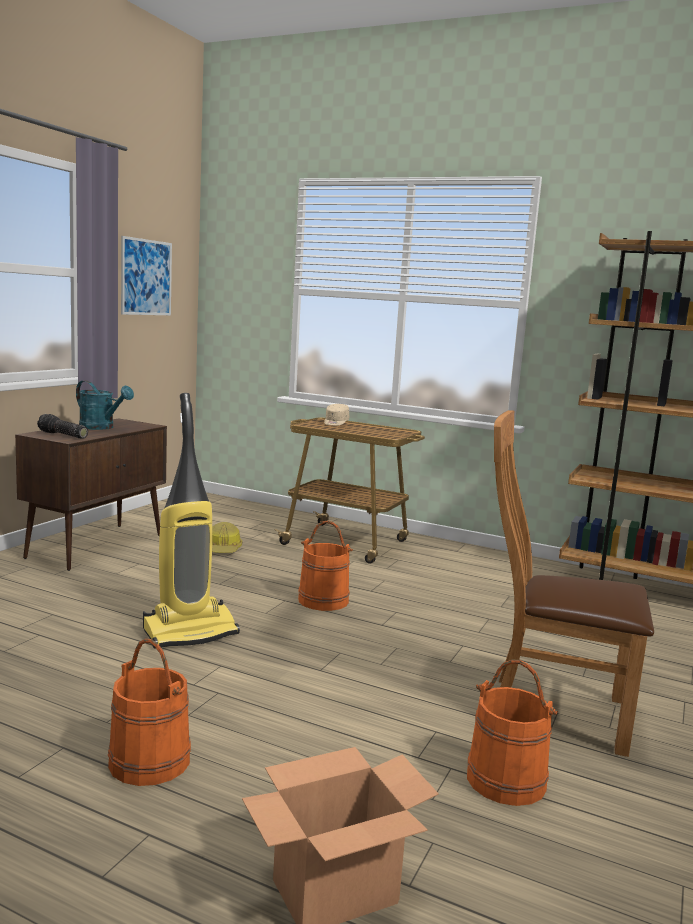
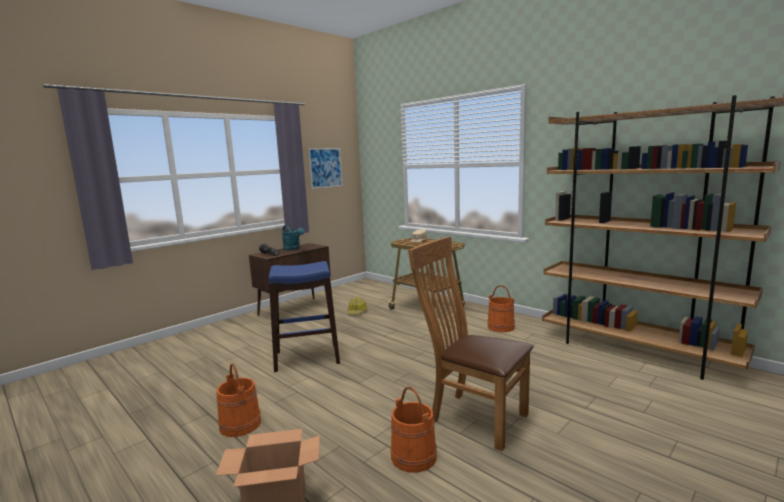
camera: 20 degrees right, 0 degrees up
vacuum cleaner [143,393,240,649] -> blue stool [269,261,340,372]
orange bucket [298,520,353,611] -> orange bucket moved to [487,285,515,332]

